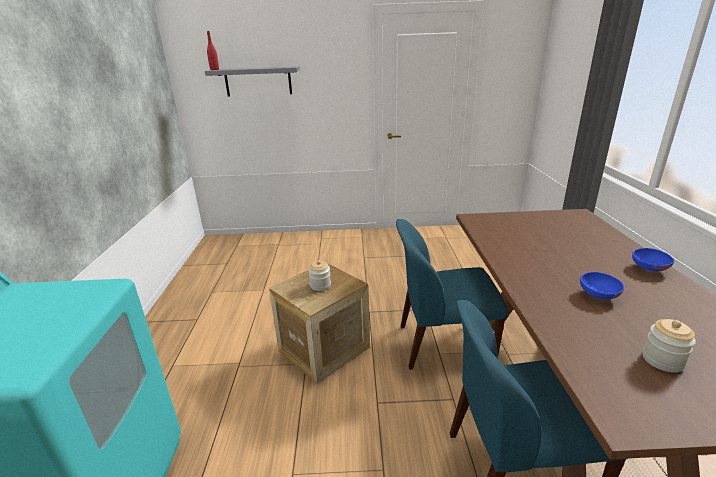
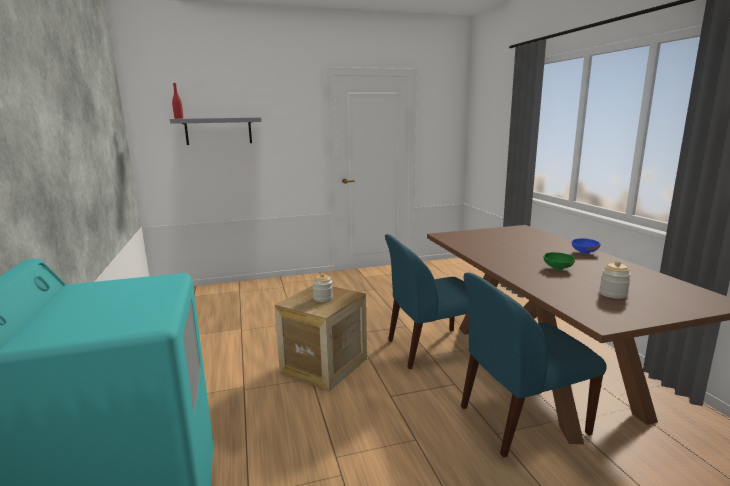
camera: 15 degrees left, 10 degrees down
blue bowl [580,272,624,299] -> green bowl [544,252,575,270]

